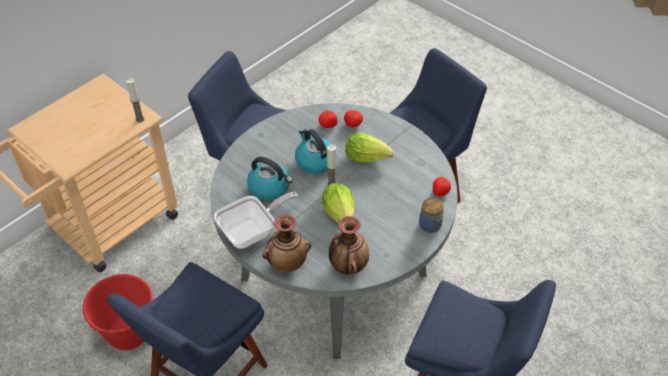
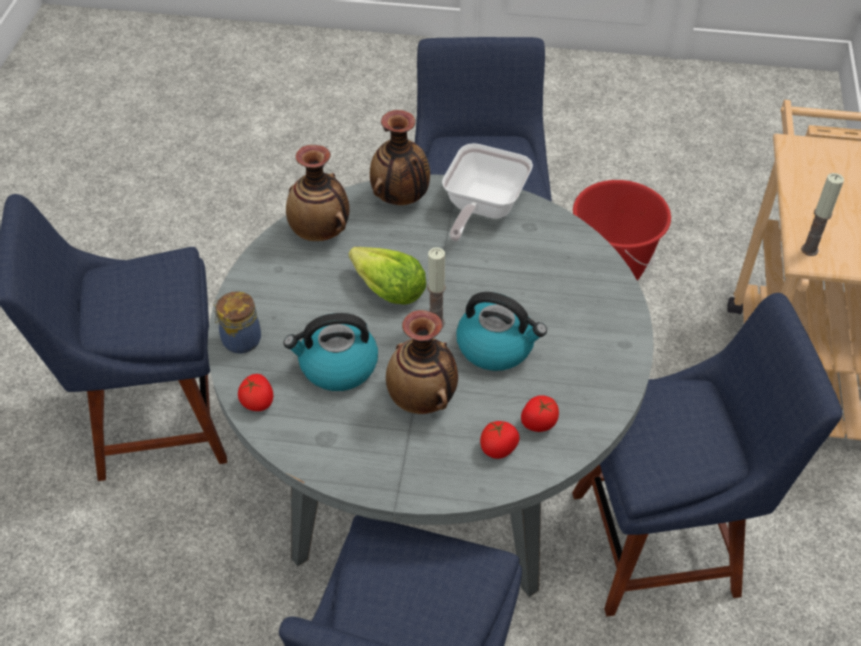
camera: 145 degrees right, 0 degrees up
kettle [247,157,293,200] -> kettle moved to [283,313,378,391]
lettuce [345,132,394,162] -> vase [386,310,458,414]

